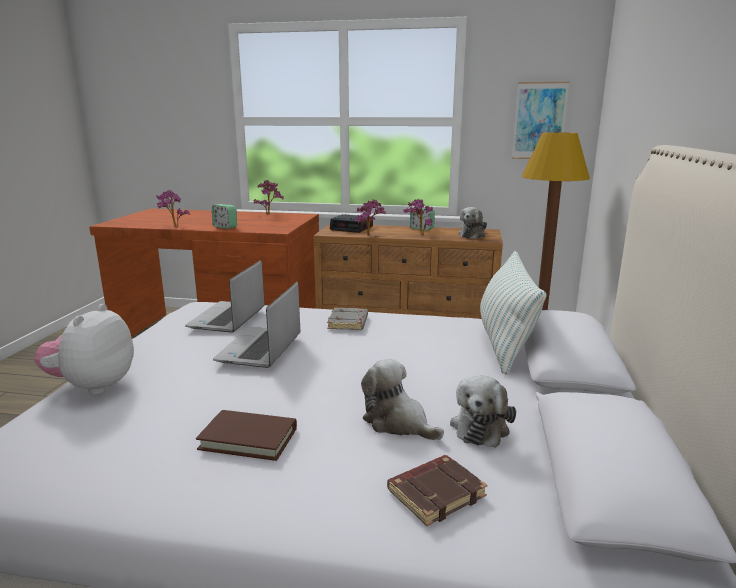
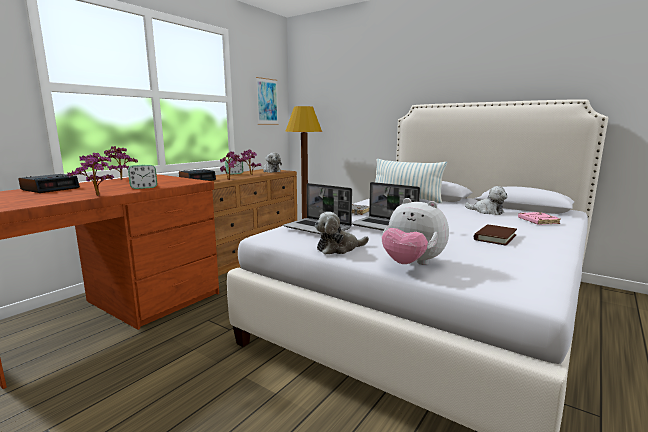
camera: 65 degrees left, 5 degrees down
plush toy [361,359,444,440] -> plush toy moved to [315,212,369,255]
brown book [387,455,488,526] -> pink book [518,212,561,225]
none -> alarm clock [19,174,80,193]

